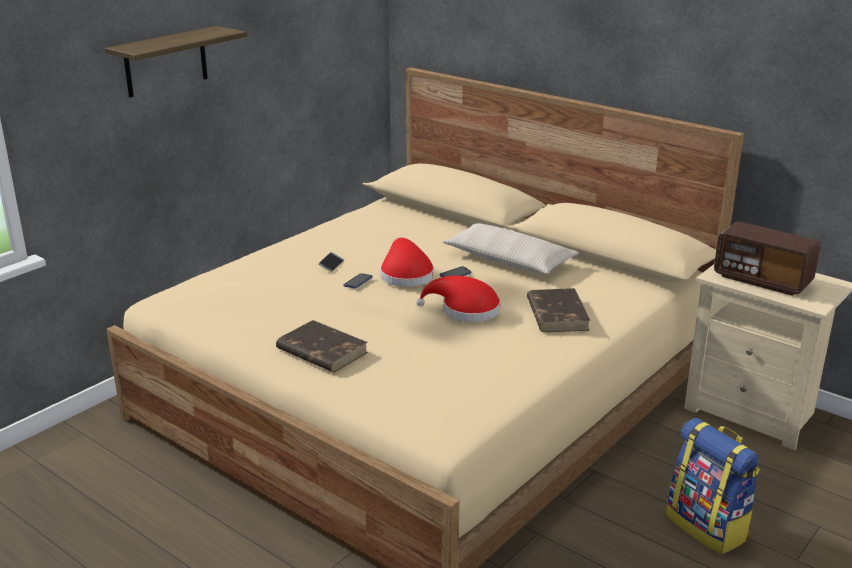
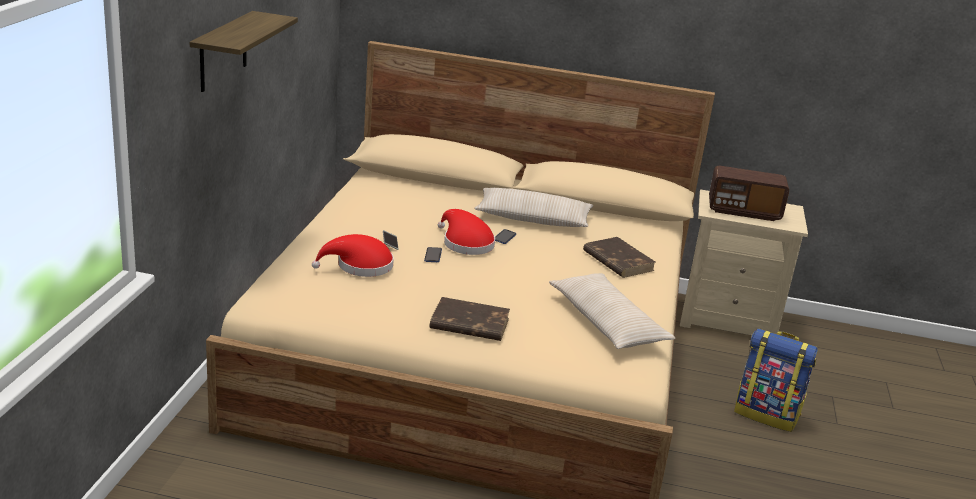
camera: 30 degrees left, 0 degrees up
red hat [416,276,501,322] -> red hat moved to [312,234,394,277]
none -> beige pillow [549,273,675,349]

